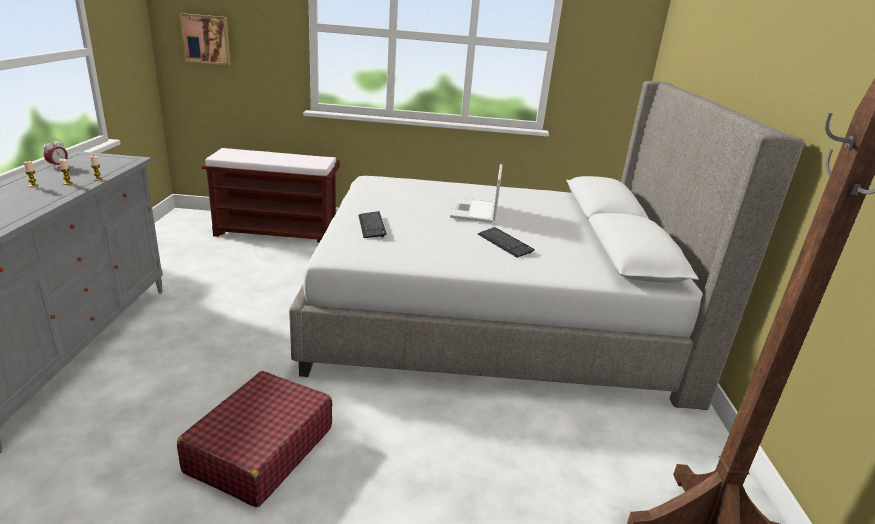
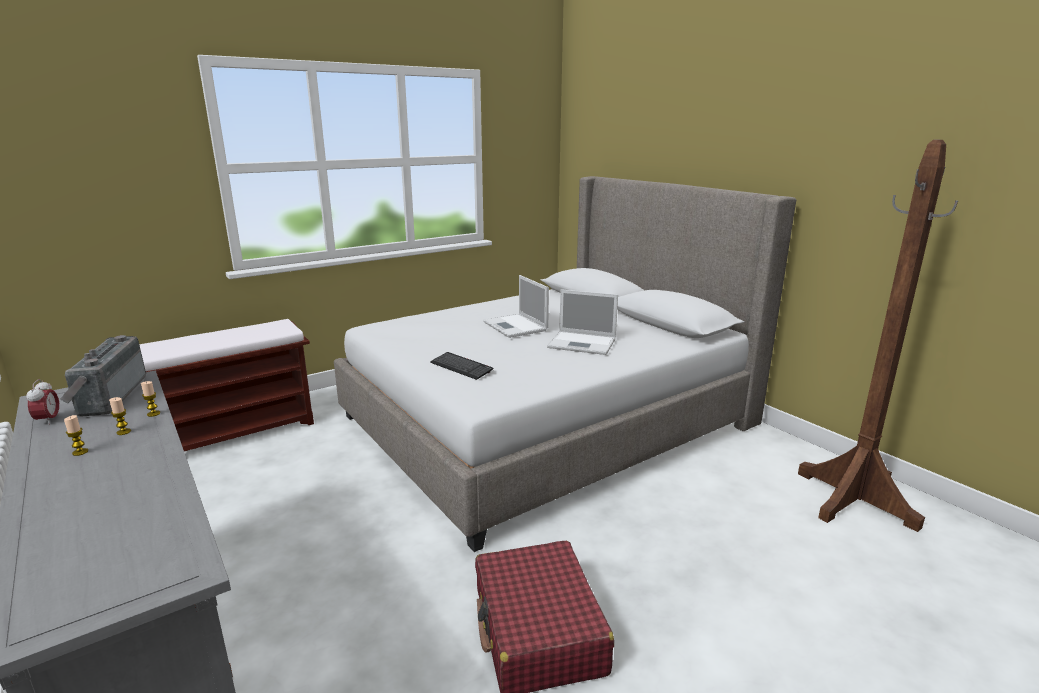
camera: 35 degrees left, 5 degrees down
picture [179,13,231,65] -> none
keyboard [478,227,535,258] -> laptop [547,289,618,355]
none -> radio [60,335,146,417]

